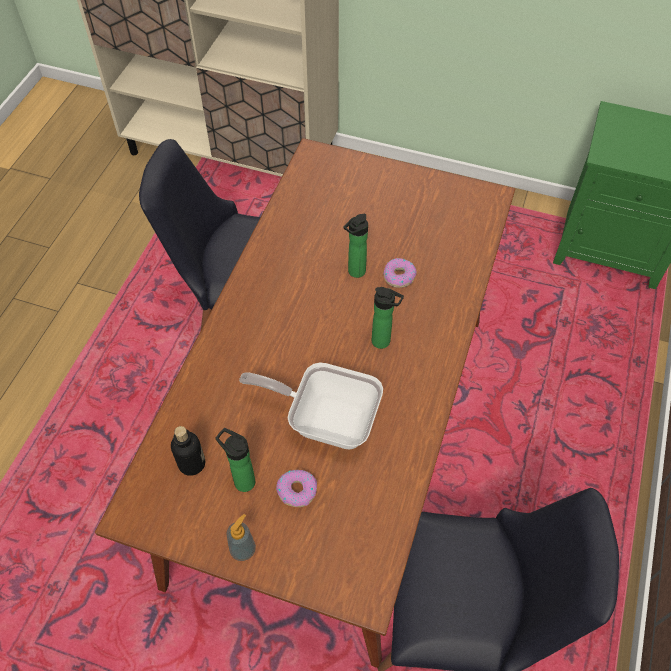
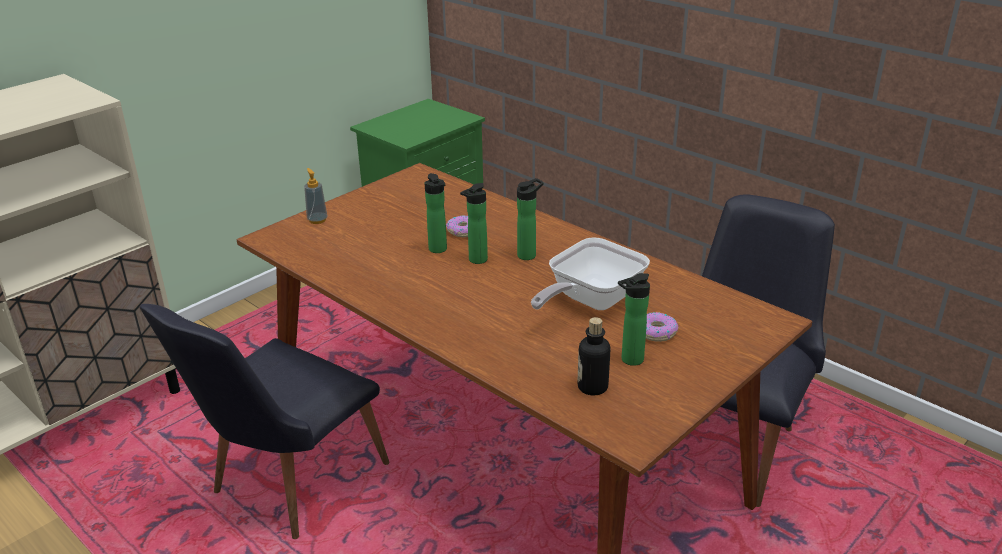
camera: 65 degrees left, 25 degrees down
soap dispenser [226,514,256,561] -> soap dispenser moved to [304,168,327,224]
none -> bottle [460,183,488,264]

